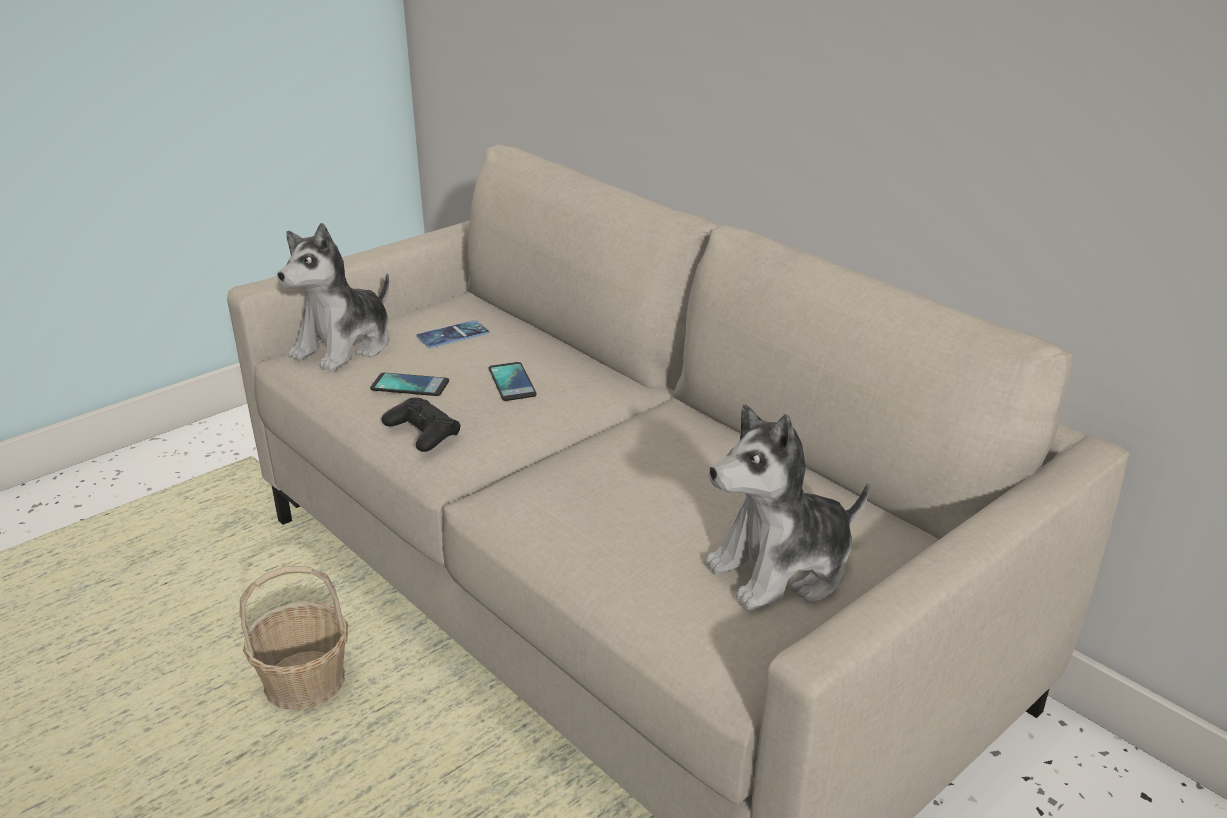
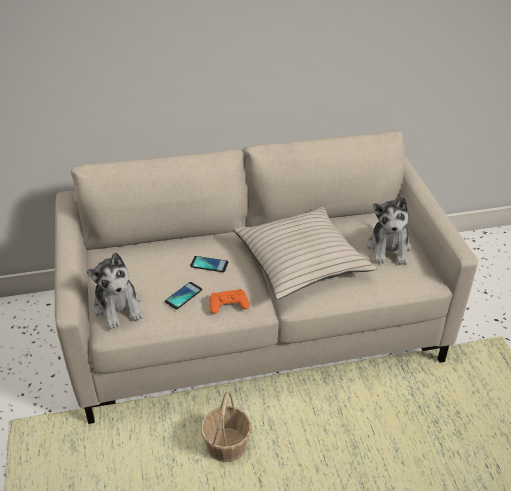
camera: 60 degrees left, 10 degrees up
black game controller [382,397,461,452] -> orange game controller [210,289,250,314]
phone [416,320,489,348] -> none
none -> beige pillow [233,206,377,299]

